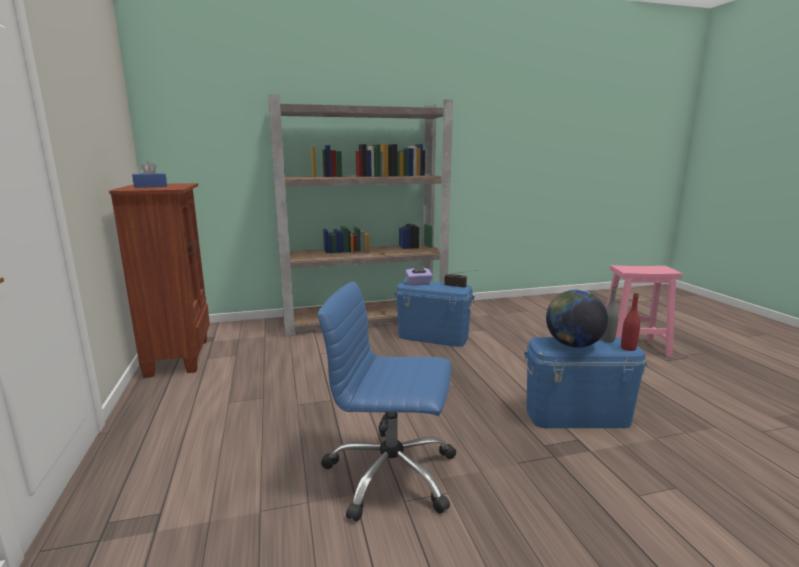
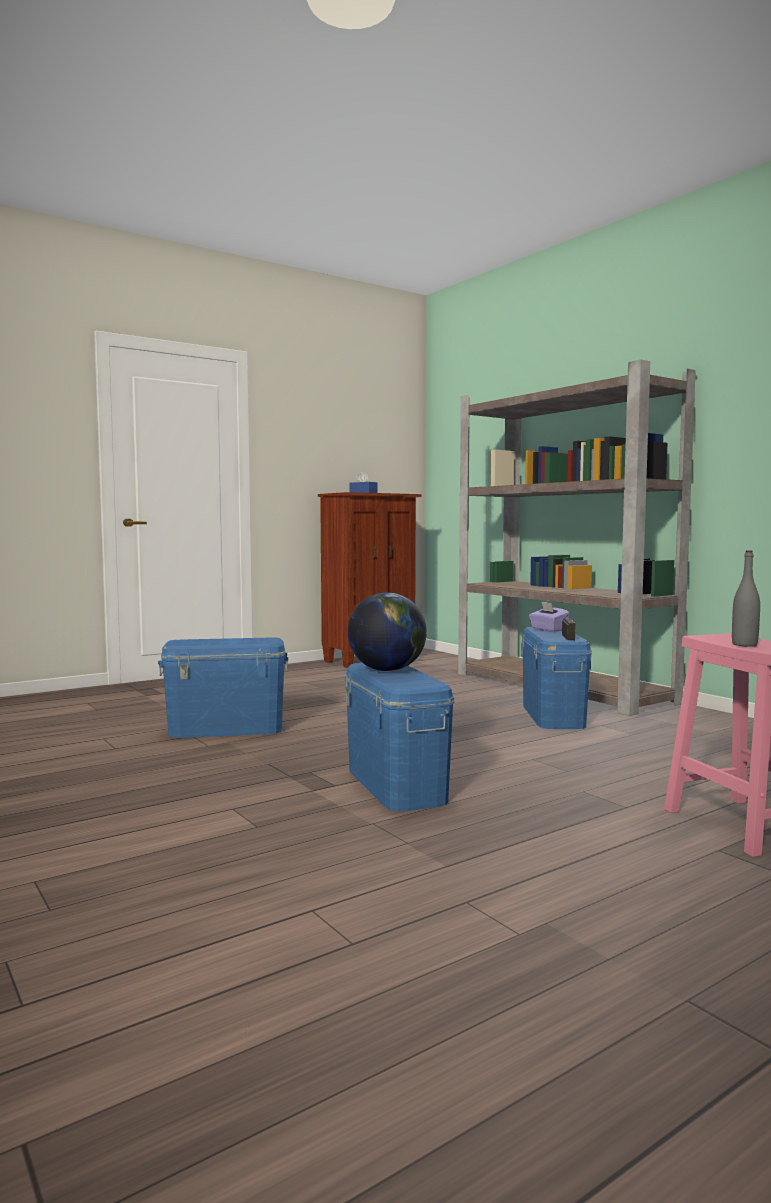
camera: 70 degrees right, 10 degrees down
blue office chair [318,282,457,522] -> blue storage box [158,638,288,738]
grey bottle [600,287,618,342] -> grey bottle moved to [732,550,760,647]
red bottle [621,293,640,351] -> none

